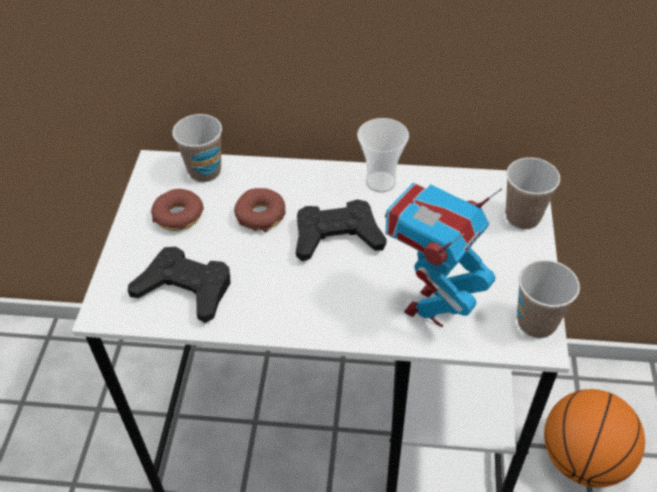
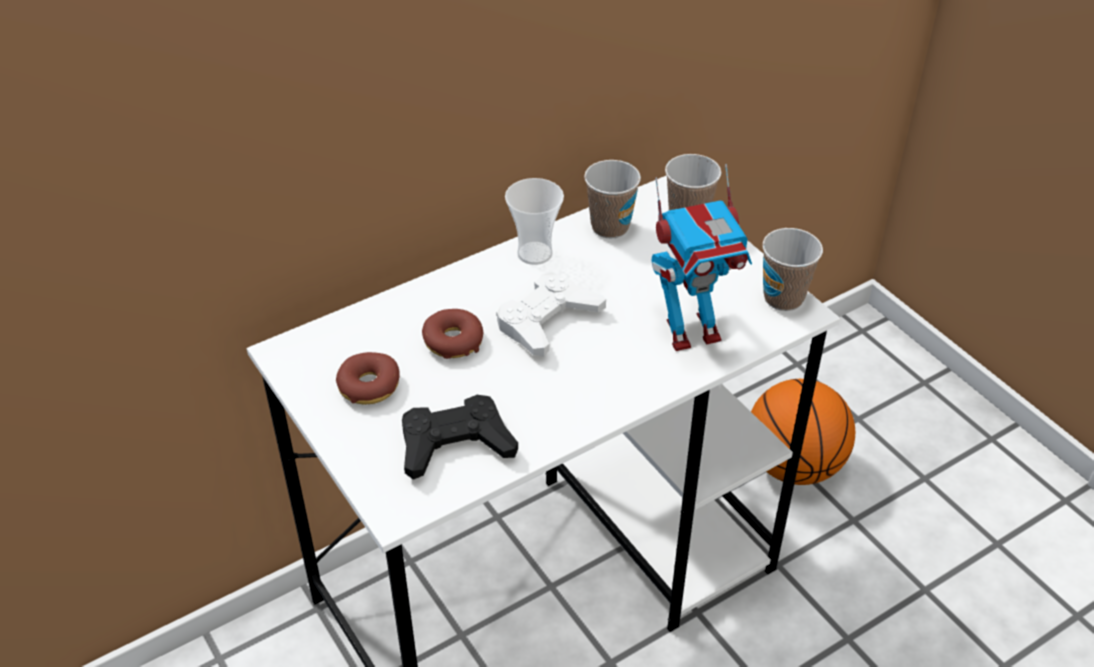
camera: 40 degrees left, 5 degrees down
cup [172,114,222,182] -> cup moved to [584,160,641,238]
black game controller [296,199,387,261] -> white game controller [496,272,606,356]
toy robot [385,183,502,327] -> toy robot turned 105 degrees counterclockwise [652,164,752,351]

